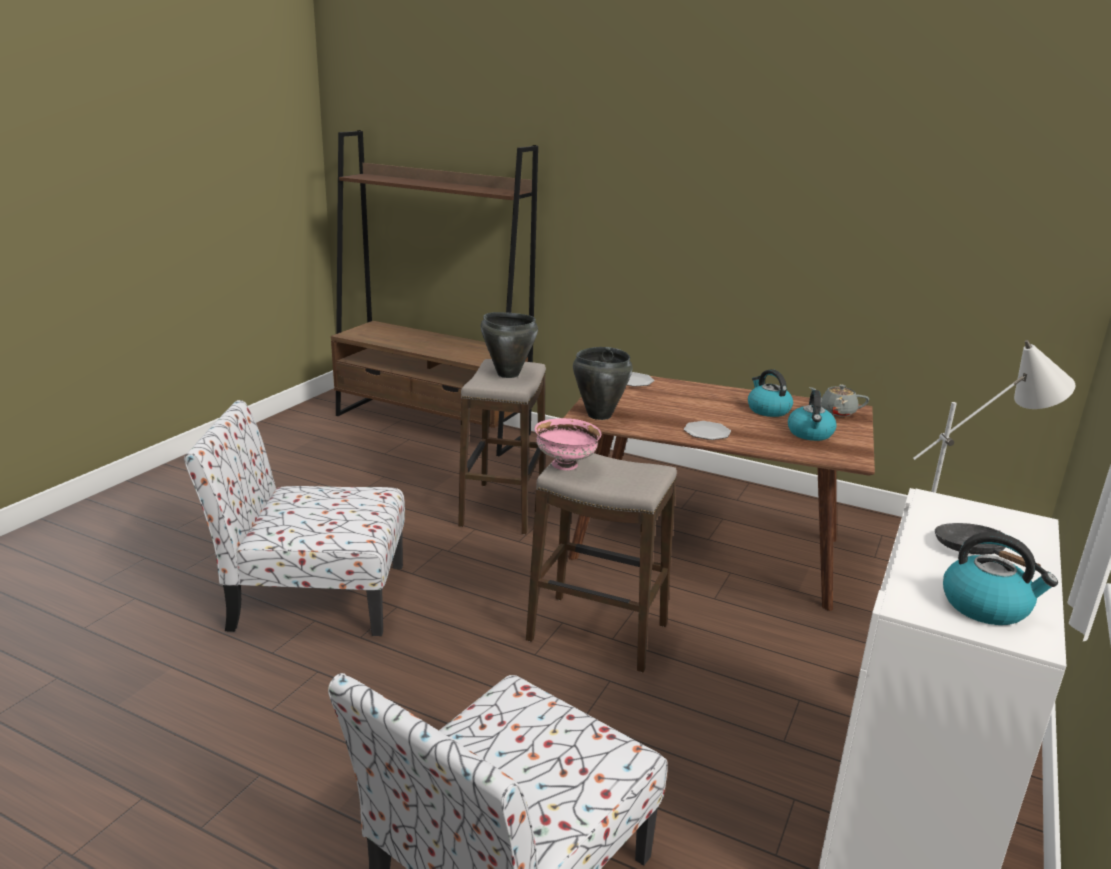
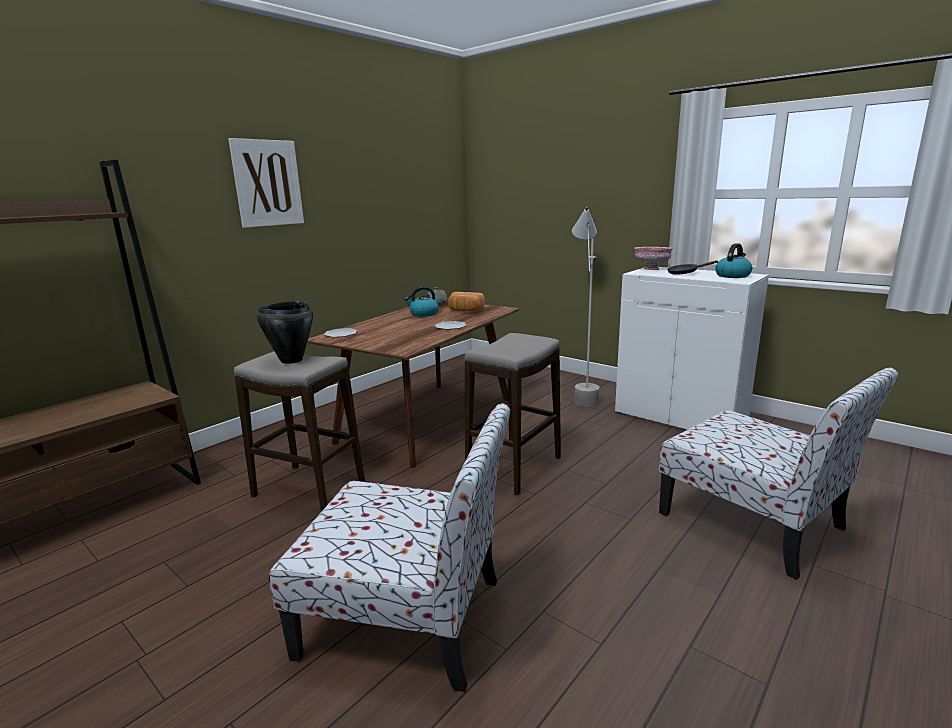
camera: 75 degrees left, 5 degrees down
chair [184,400,405,636] -> chair turned 90 degrees counterclockwise [269,403,510,692]
pink bowl [535,418,601,470] -> pink bowl moved to [634,247,673,270]
black cooking pot [573,347,632,420] -> none
kettle [788,390,836,441] -> bread [448,292,485,312]
none -> picture [228,138,304,228]

